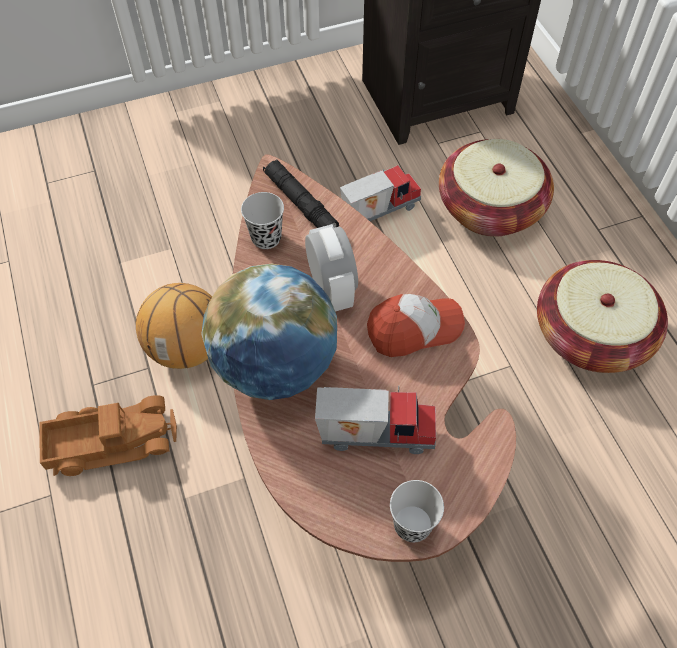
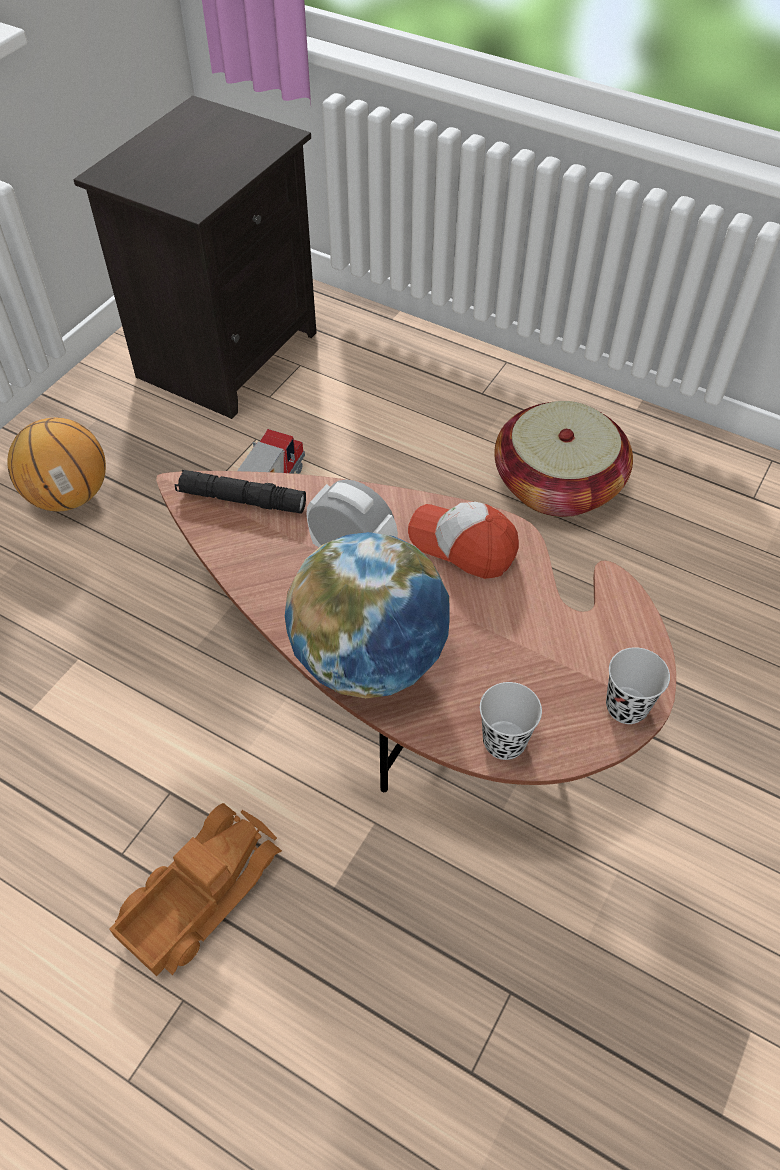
camera: 40 degrees left, 5 degrees down
basketball [136,283,212,369] -> basketball moved to [8,418,106,511]
black cup [241,192,284,249] -> black cup moved to [480,682,542,760]
toy truck [315,385,436,454] -> none
cap [367,294,465,357] -> cap turned 90 degrees counterclockwise [408,502,519,579]
basket [439,139,554,237] -> none

